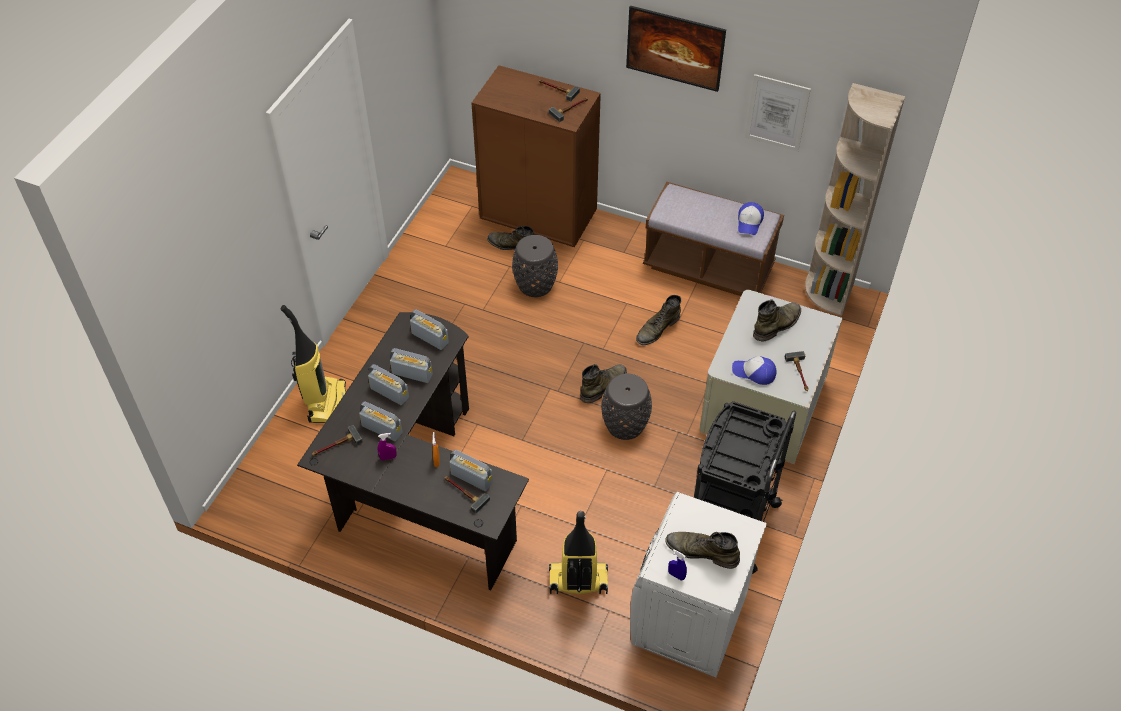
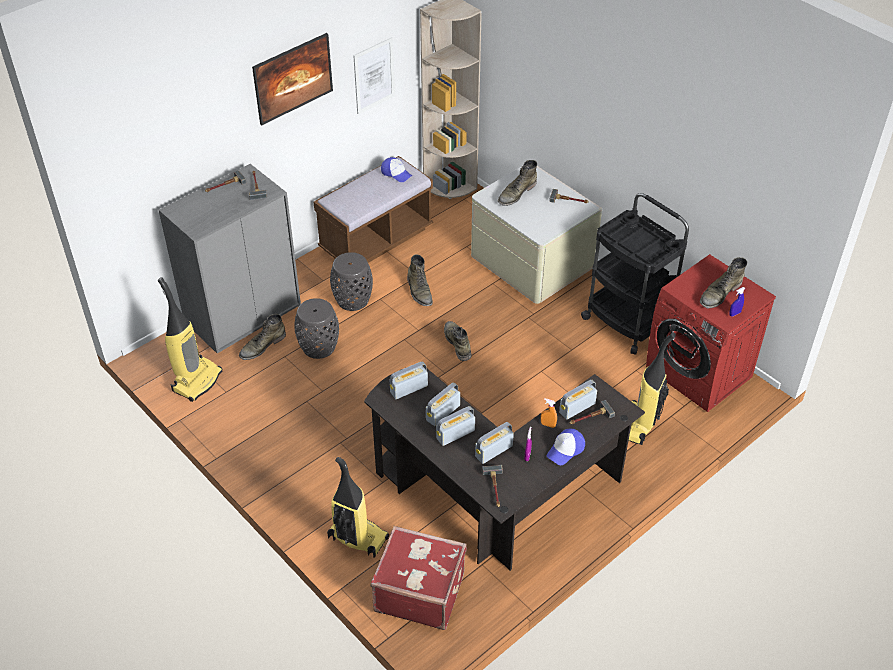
camera: 65 degrees left, 5 degrees down
brown cabinet [471,65,601,247] -> grey cabinet [159,164,301,353]
grey stool [601,374,652,440] -> grey stool moved to [330,252,373,311]
white washing machine [630,492,767,677] -> red washing machine [646,254,776,412]
cap [732,356,776,385] -> cap moved to [547,428,585,465]
green boot [753,299,801,341] -> green boot turned 120 degrees counterclockwise [498,160,537,206]
none -> vacuum cleaner [158,277,222,402]
none -> red suitcase [371,526,467,630]

